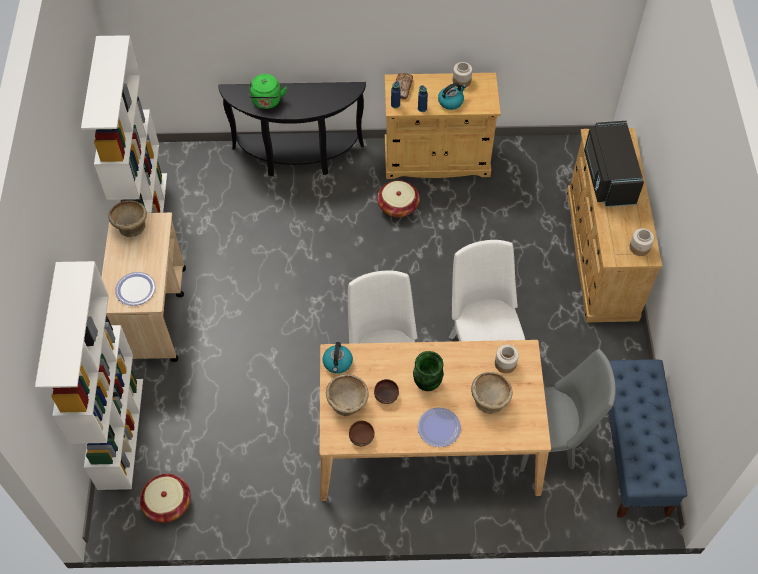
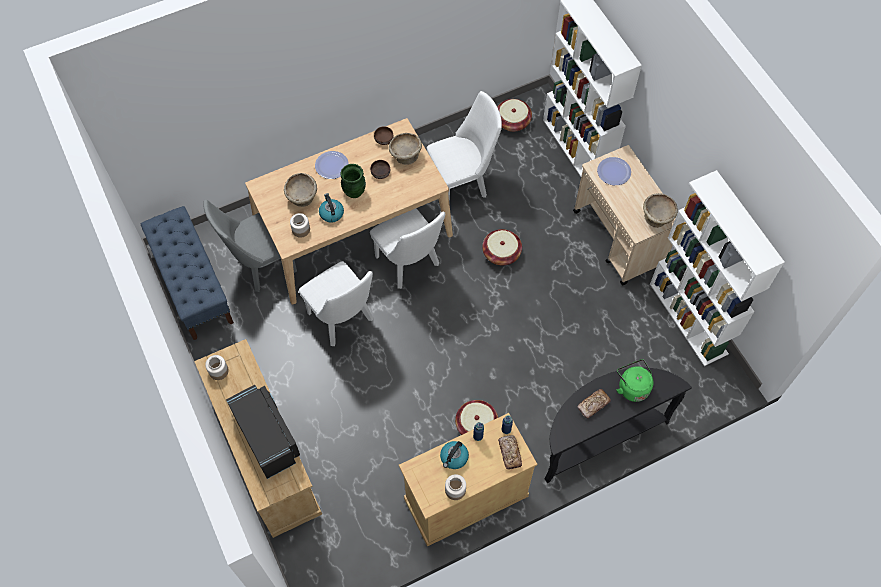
camera: 155 degrees right, 5 degrees up
kettle [323,342,353,374] -> kettle moved to [319,193,344,223]
none -> white chair [427,91,502,204]
none -> basket [482,229,522,265]
none -> bread [577,389,611,418]

